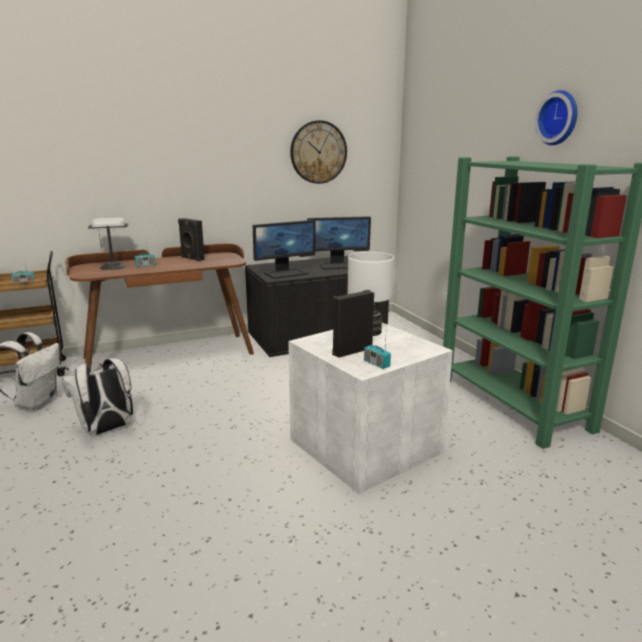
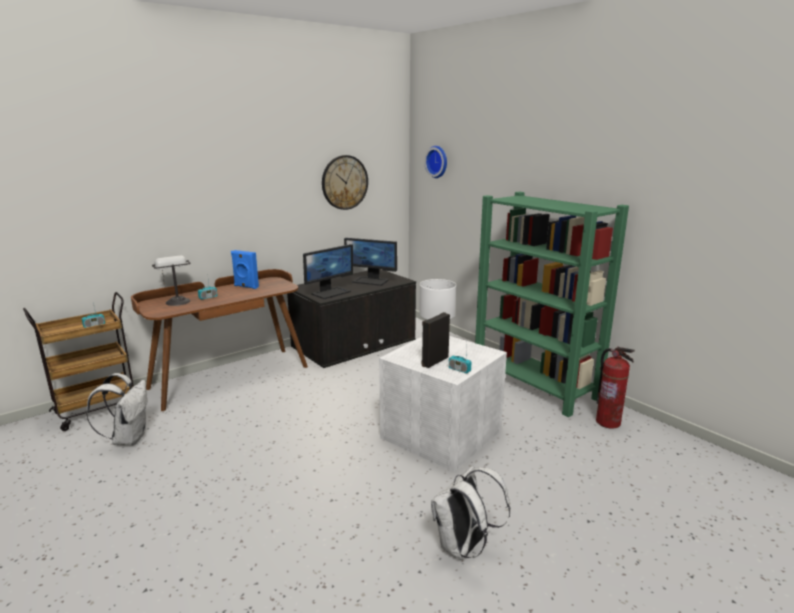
camera: 15 degrees left, 0 degrees up
white backpack [62,358,133,435] -> white backpack moved to [431,466,510,559]
black speaker [178,218,205,261] -> blue speaker [231,250,259,289]
monitor [307,216,371,270] -> monitor turned 45 degrees clockwise [344,238,397,286]
wall clock [535,90,577,145] -> wall clock moved to [424,146,447,178]
none -> fire extinguisher [596,347,635,429]

